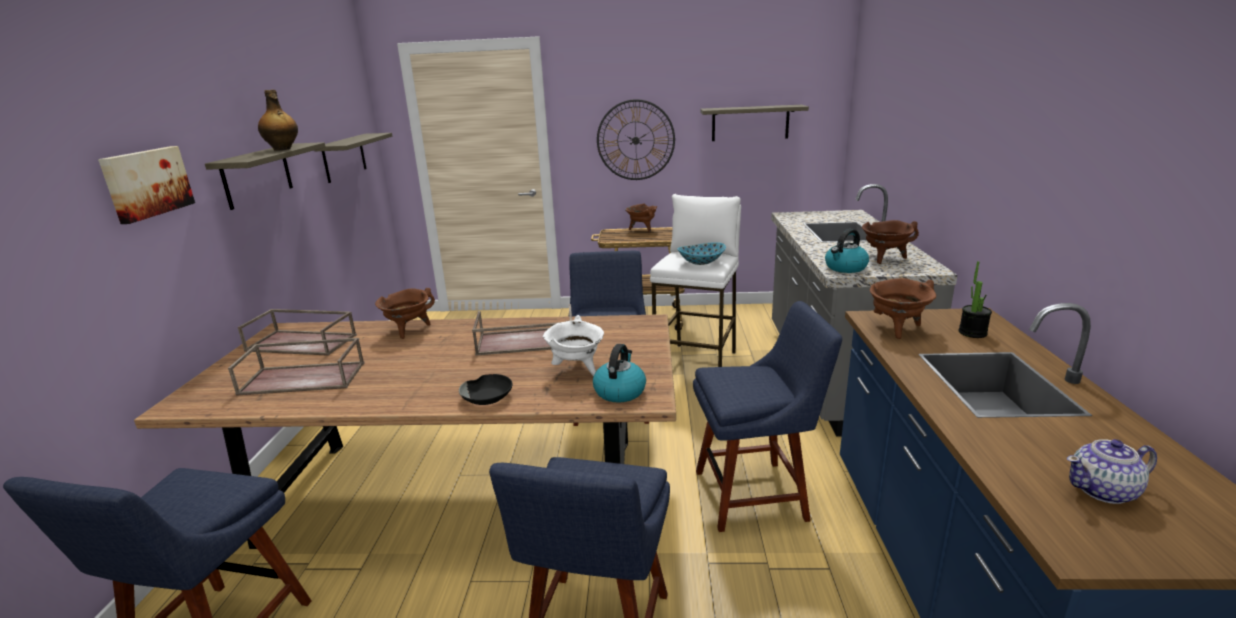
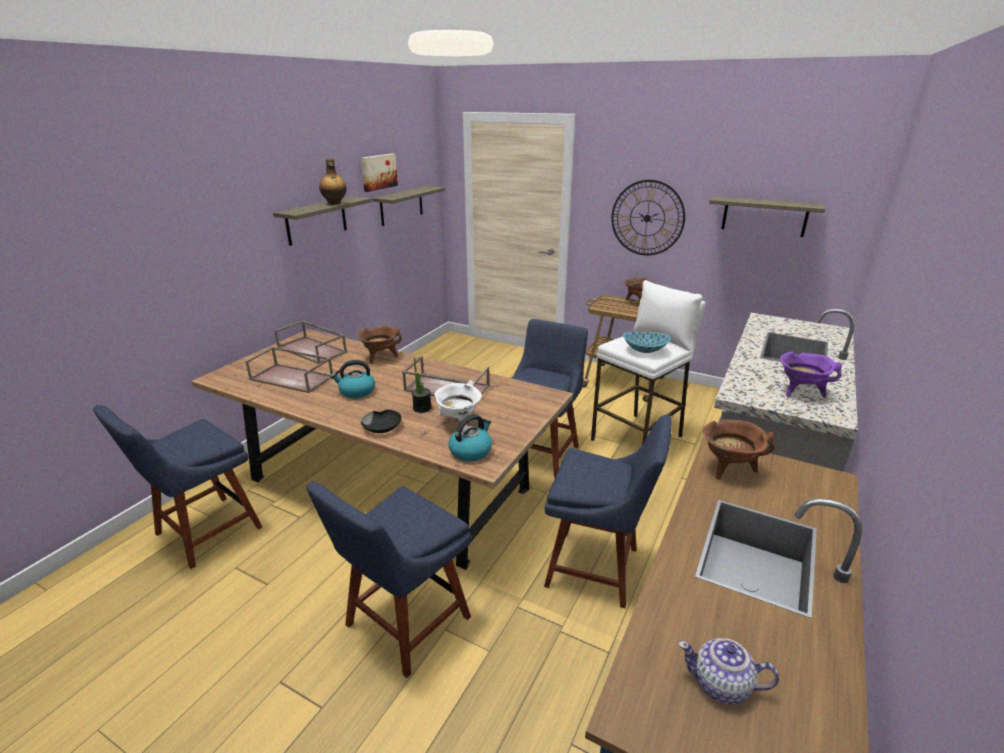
camera: 25 degrees right, 5 degrees up
picture [98,146,195,224] -> picture moved to [361,153,398,192]
kettle [825,229,869,273] -> kettle moved to [331,360,375,398]
brown cooking pot [862,220,919,264] -> purple cooking pot [780,351,842,398]
potted plant [959,261,992,338] -> potted plant moved to [412,358,432,413]

